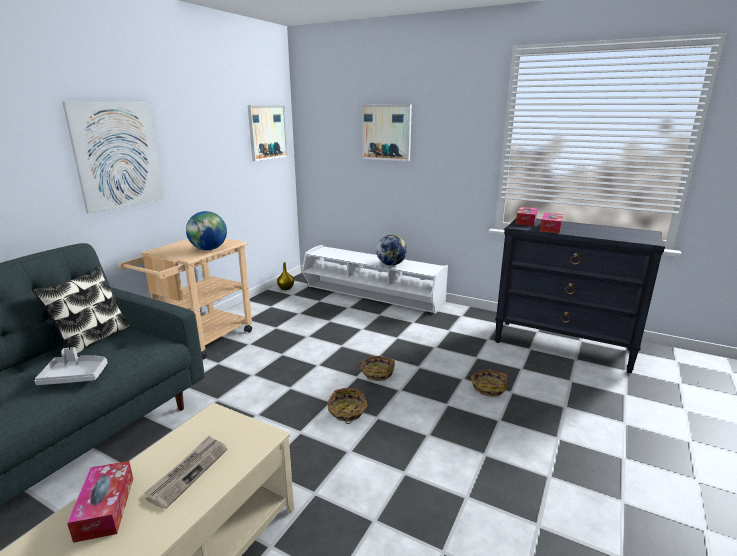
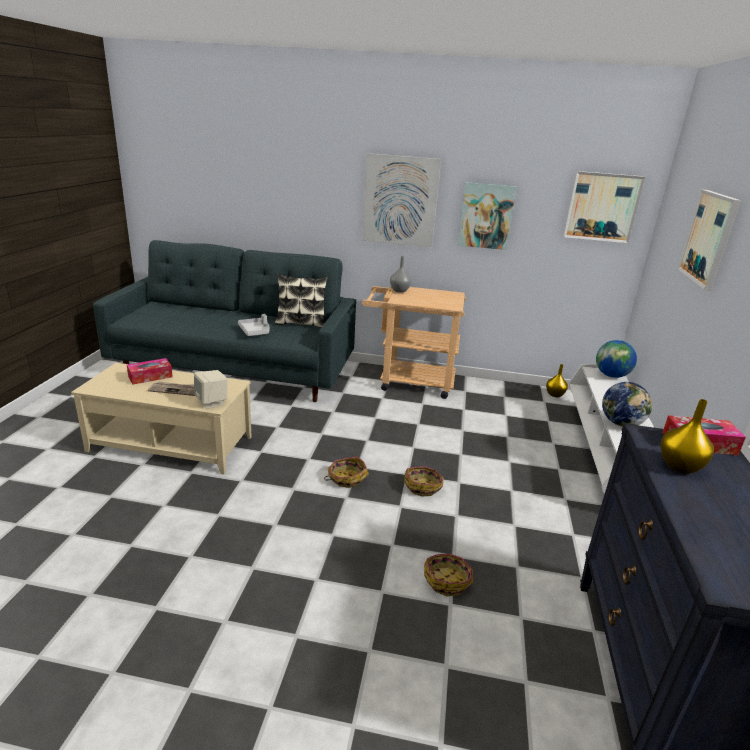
camera: 70 degrees right, 5 degrees up
globe [186,211,227,250] -> globe moved to [596,340,637,378]
tissue box [540,213,563,233] -> yellow vase [661,399,714,474]
none -> beige speaker [194,370,228,409]
none -> grey vase [390,256,411,293]
none -> picture [458,182,517,250]

